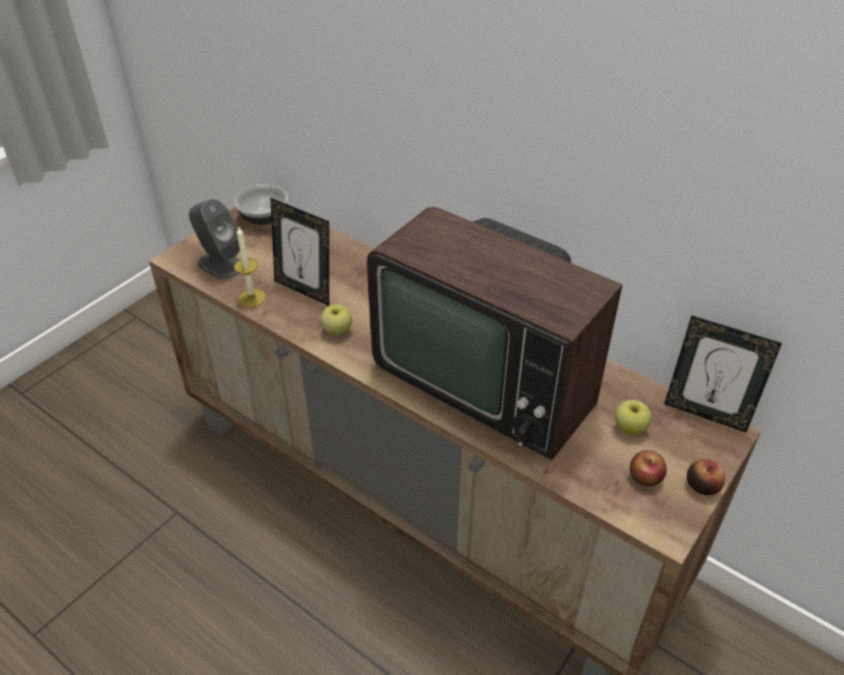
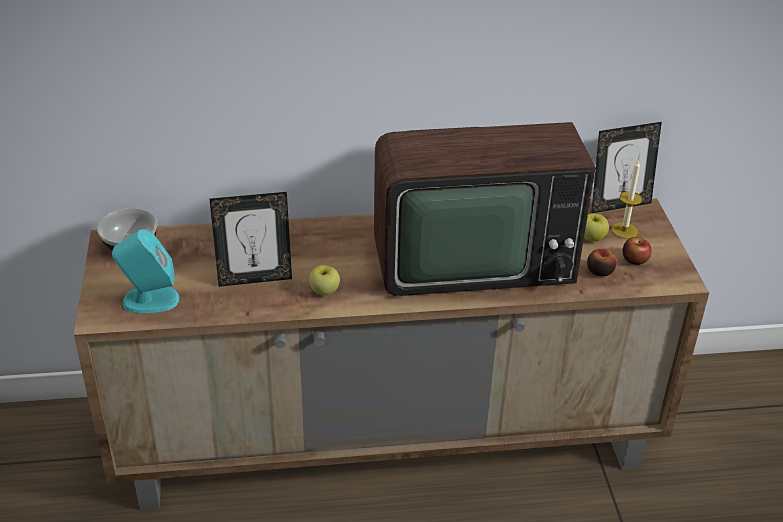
camera: 45 degrees left, 5 degrees down
grey speaker [189,199,240,279] -> turquoise speaker [112,229,179,313]
candle [234,227,266,307] -> candle moved to [611,159,642,239]
apple [687,459,725,495] -> apple moved to [587,249,617,276]

